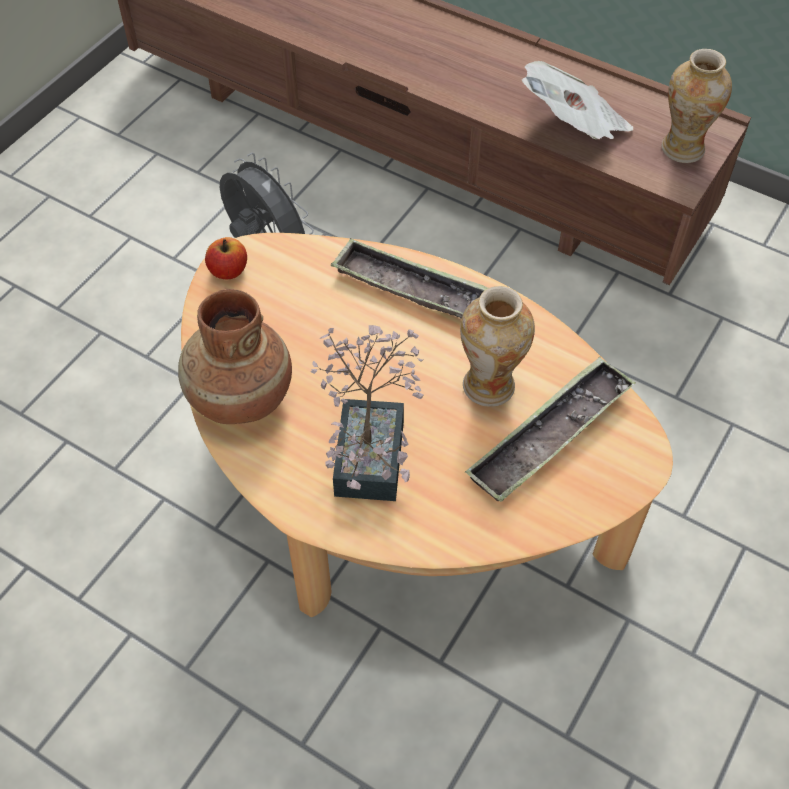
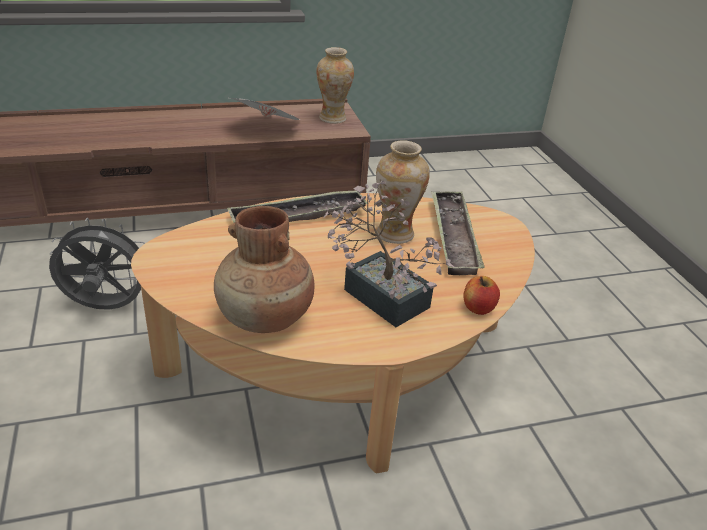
camera: 50 degrees left, 20 degrees down
apple [205,237,247,279] -> apple moved to [463,276,500,315]

